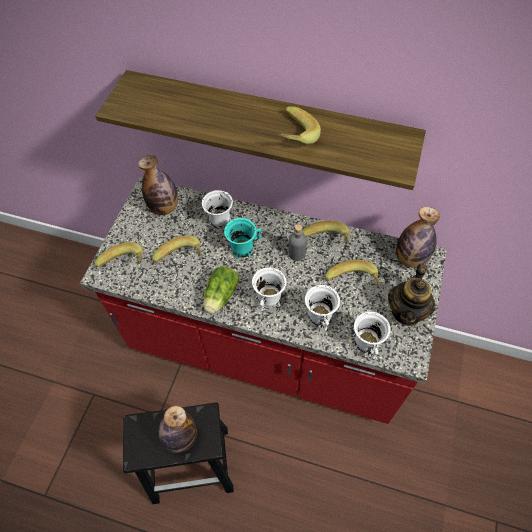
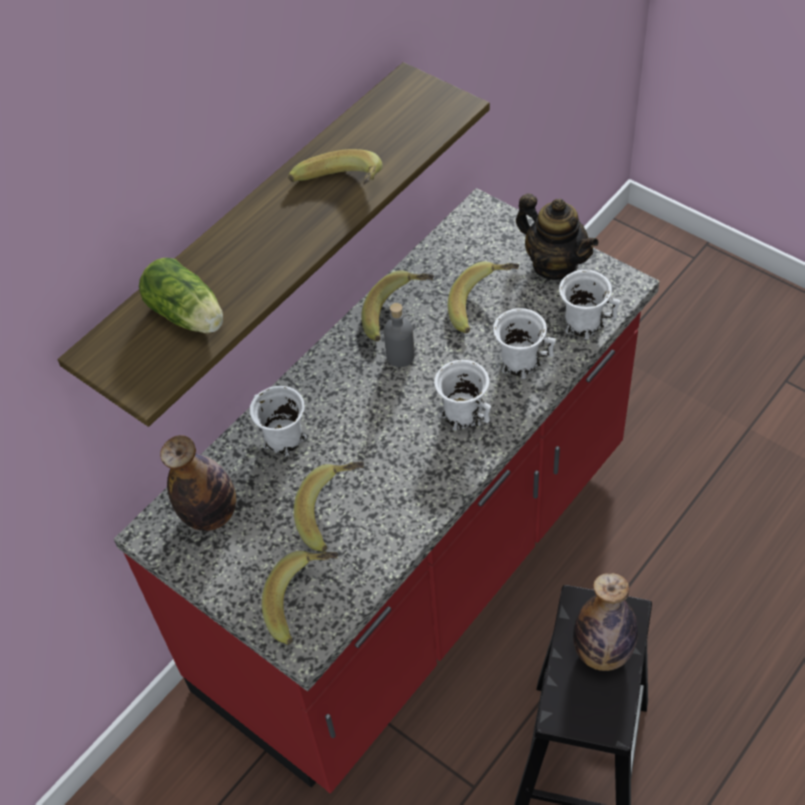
camera: 65 degrees left, 5 degrees down
lettuce [203,266,239,314] -> lettuce moved to [139,258,223,333]
turquoise mug [224,218,261,259] -> none
bottle [396,207,440,268] -> none

